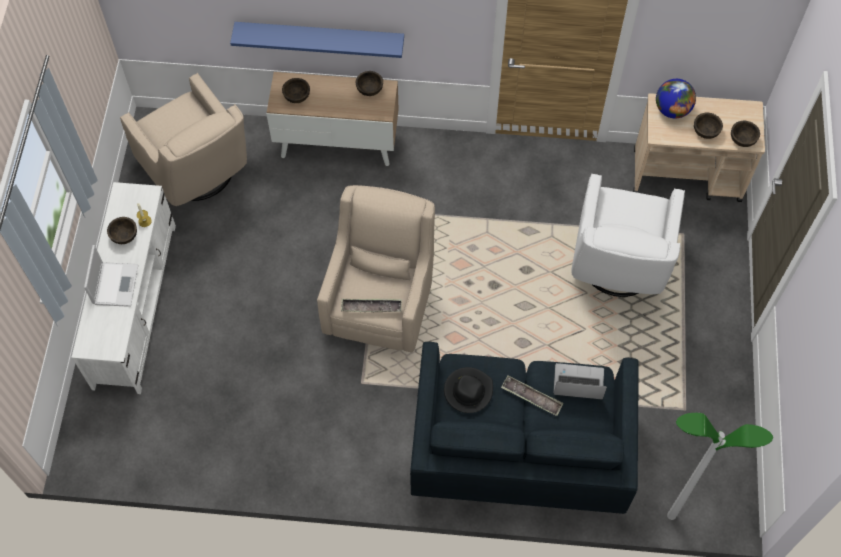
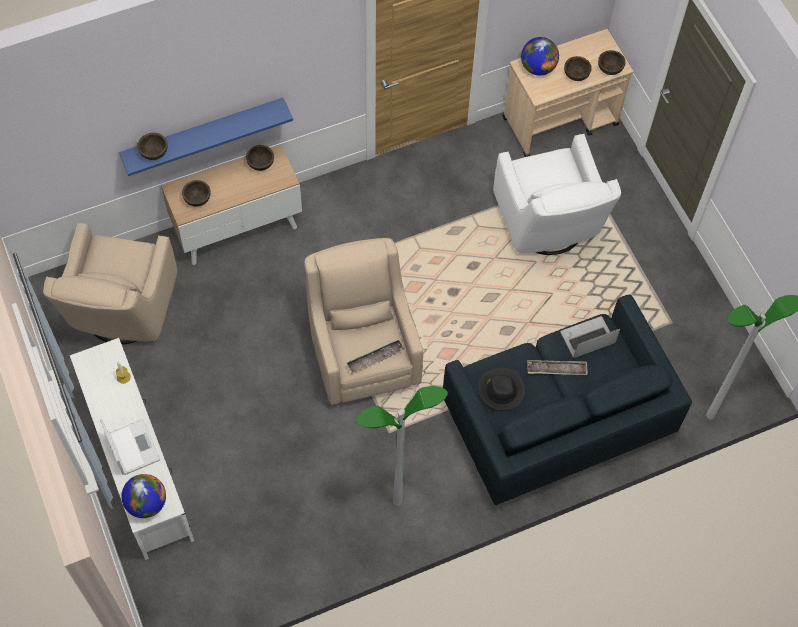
camera: 30 degrees left, 0 degrees up
brown bowl [107,217,137,244] -> brown bowl moved to [137,133,167,160]
beige armchair [120,73,247,206] -> beige armchair turned 75 degrees clockwise [43,223,177,344]
none -> globe [121,474,166,518]
none -> floor lamp [356,386,448,506]

